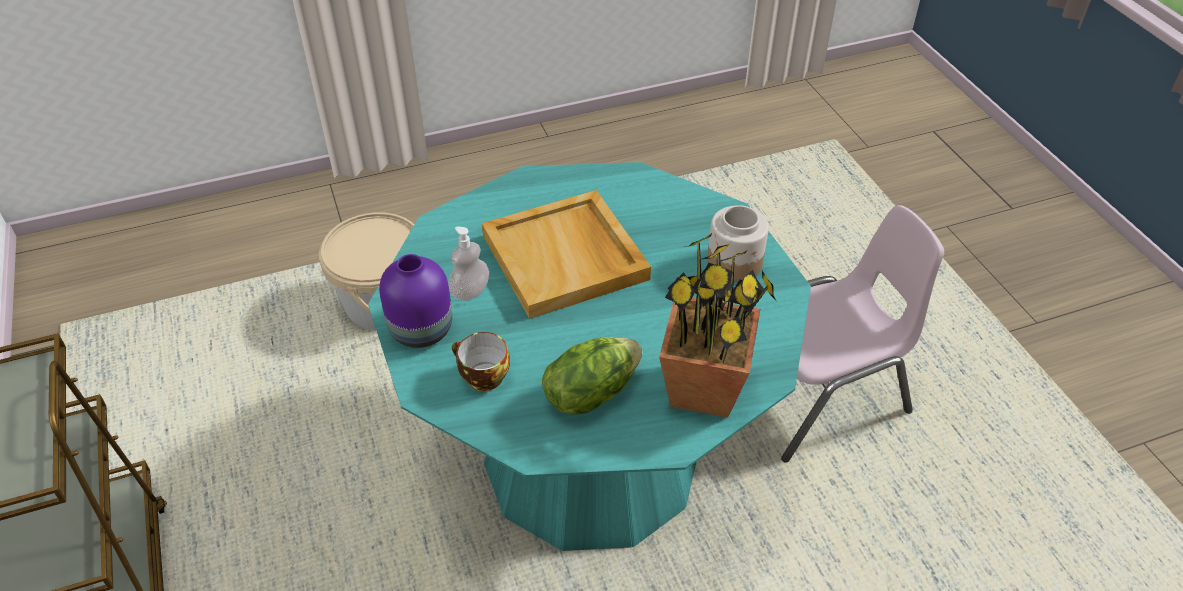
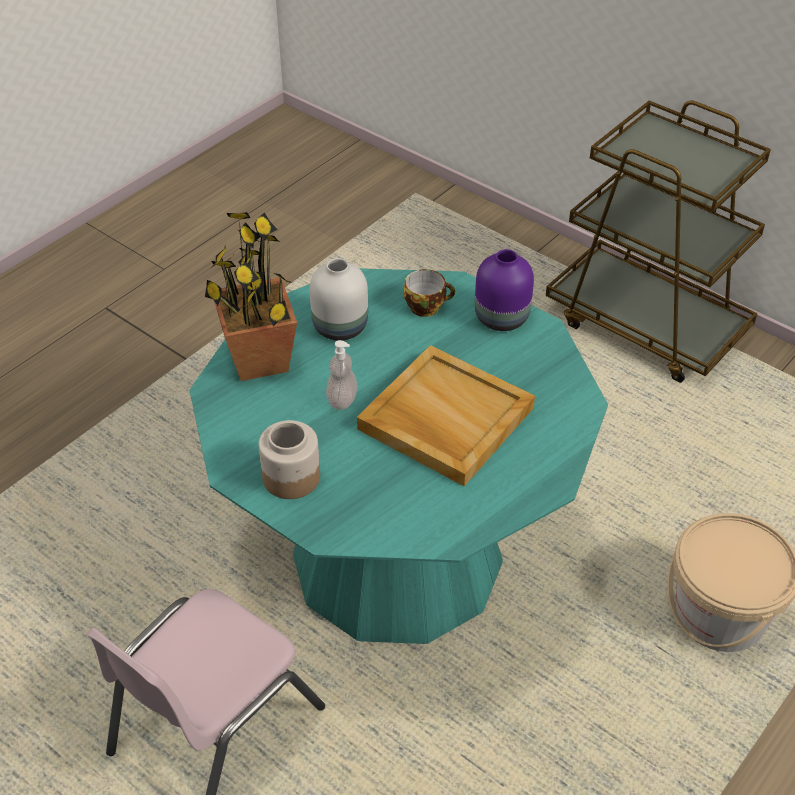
camera: 150 degrees right, 0 degrees up
soap dispenser [448,227,489,301] -> soap dispenser moved to [326,340,358,410]
lettuce [542,337,642,415] -> white vase [310,258,368,341]

